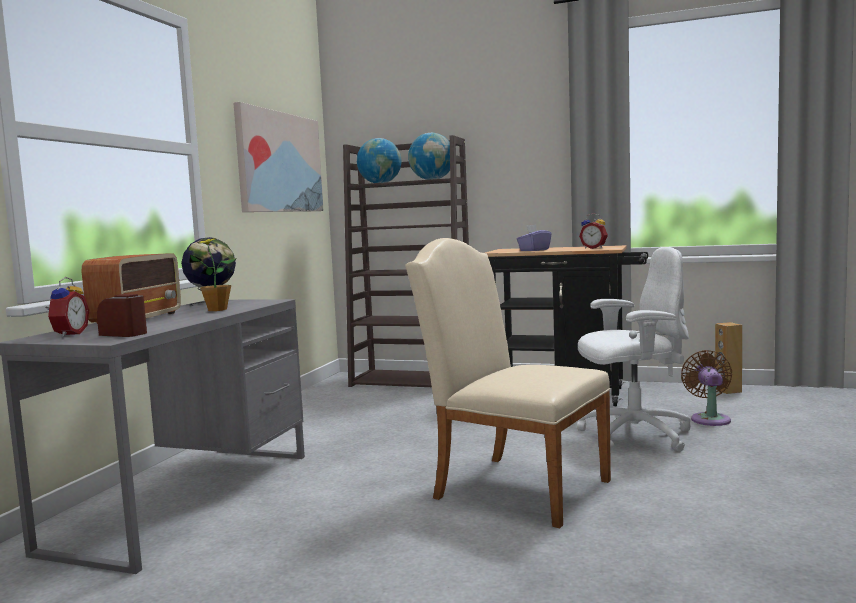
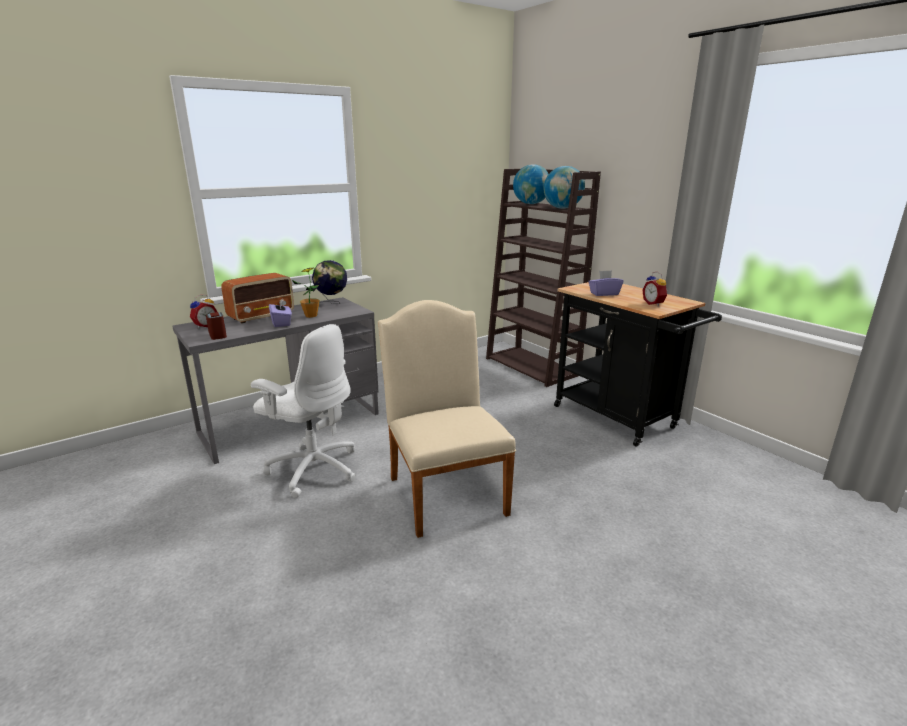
camera: 35 degrees right, 15 degrees up
picture [234,102,324,212] -> none
white office chair [577,247,691,452] -> white office chair moved to [251,324,356,498]
brown fan [681,350,732,426] -> none
brown speaker [715,322,742,394] -> none
none -> purple tissue box [269,301,292,327]

